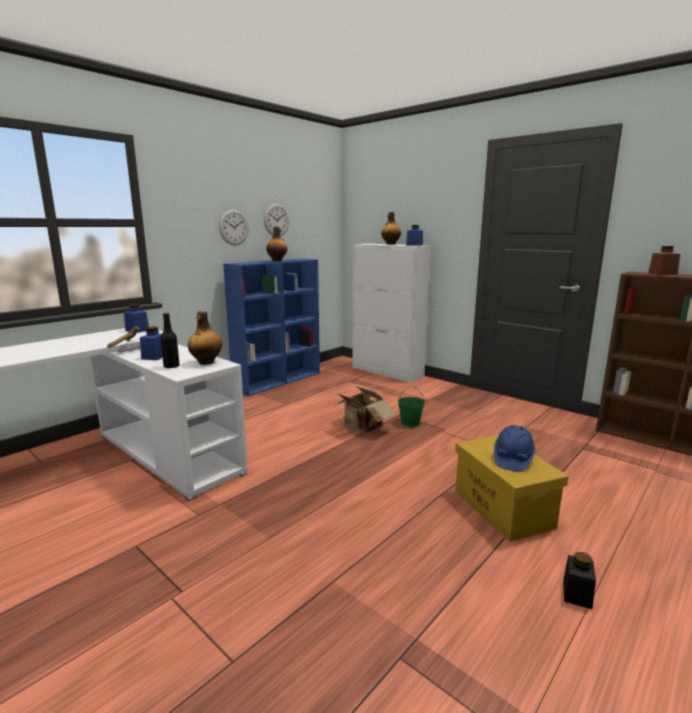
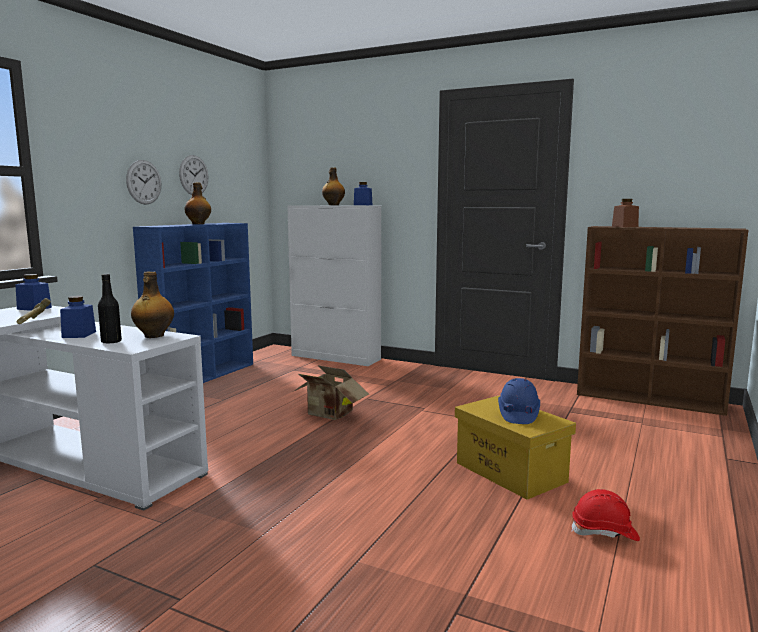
camera: 15 degrees left, 5 degrees down
green bucket [398,386,425,427] -> none
black jar [563,552,596,609] -> red hard hat [571,489,640,541]

